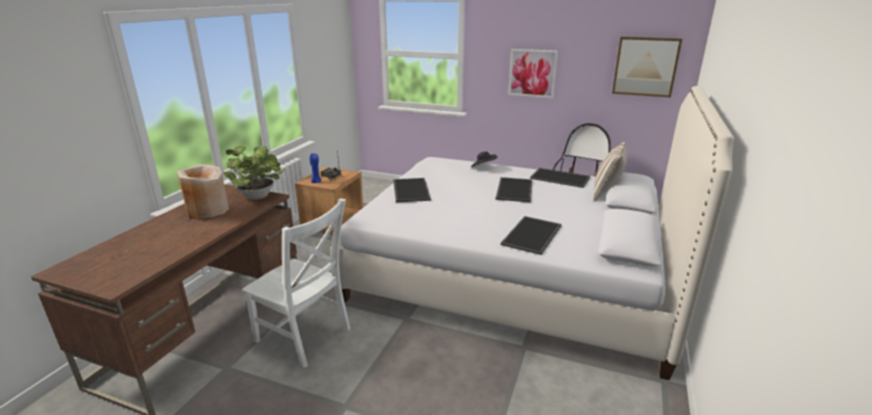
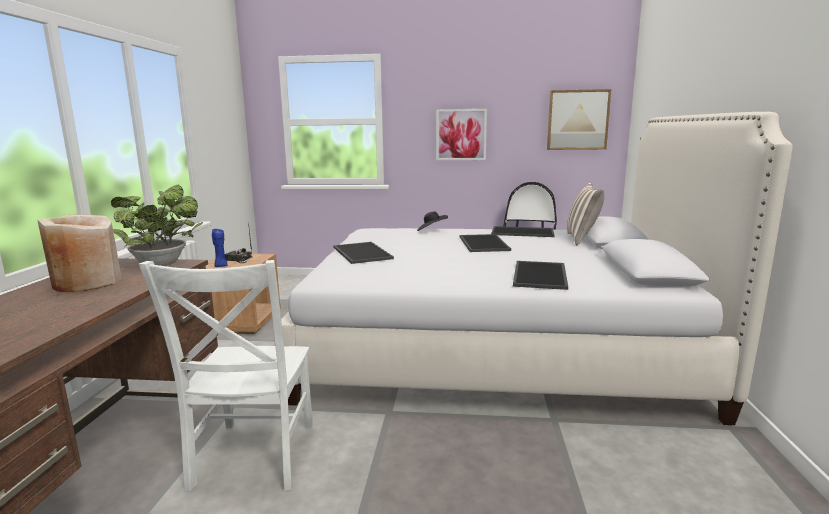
camera: 15 degrees left, 10 degrees down
white chair [242,199,350,368] -> white chair turned 75 degrees clockwise [139,260,313,491]

